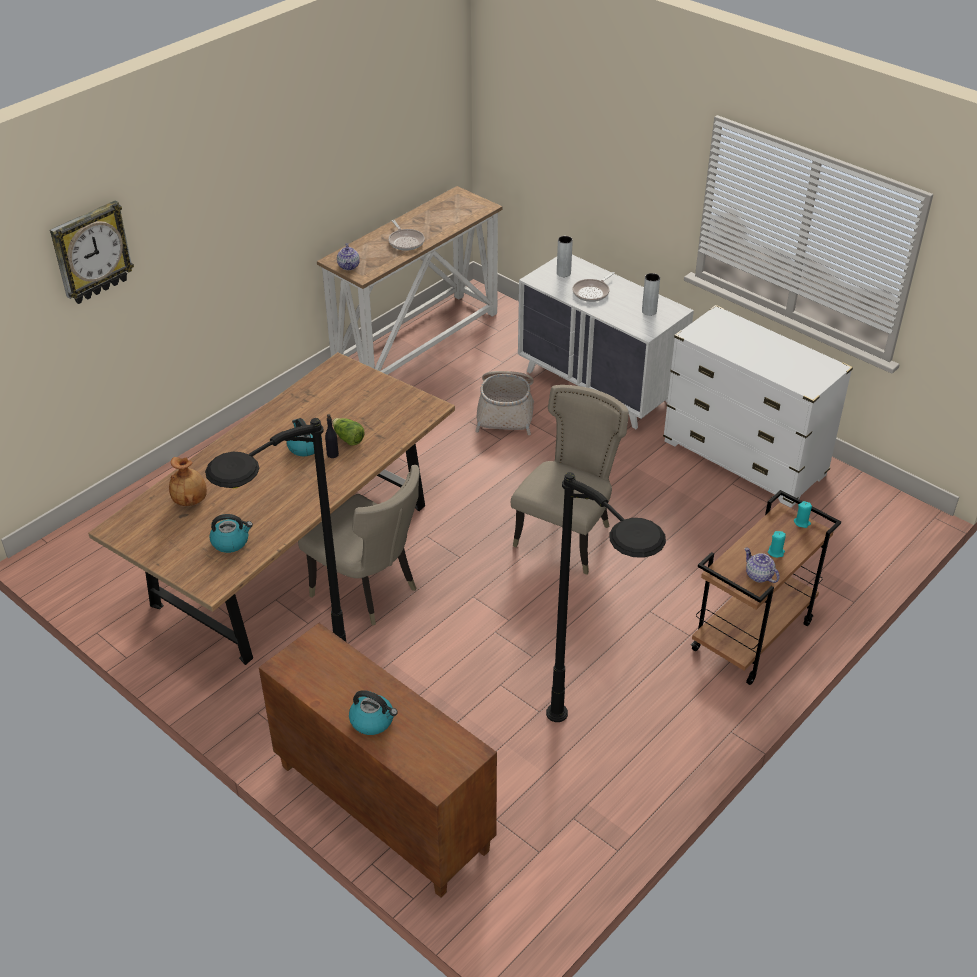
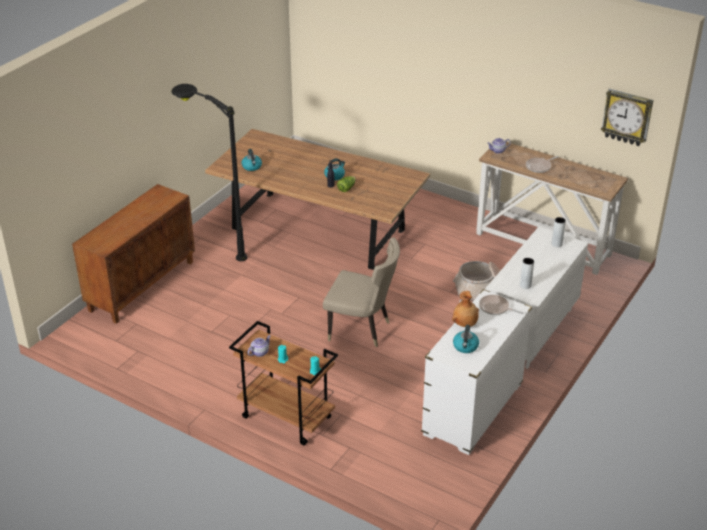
camera: 80 degrees right, 5 degrees down
wall clock [50,201,134,304] -> wall clock moved to [601,89,653,146]
brown vase [169,457,207,506] -> brown vase moved to [452,291,479,327]
beige chair [298,465,420,626] -> none
kettle [349,690,398,735] -> kettle moved to [453,325,479,353]
black floor lamp [546,472,666,722] -> none
frying pan [572,272,615,302] -> frying pan moved to [479,295,524,315]

